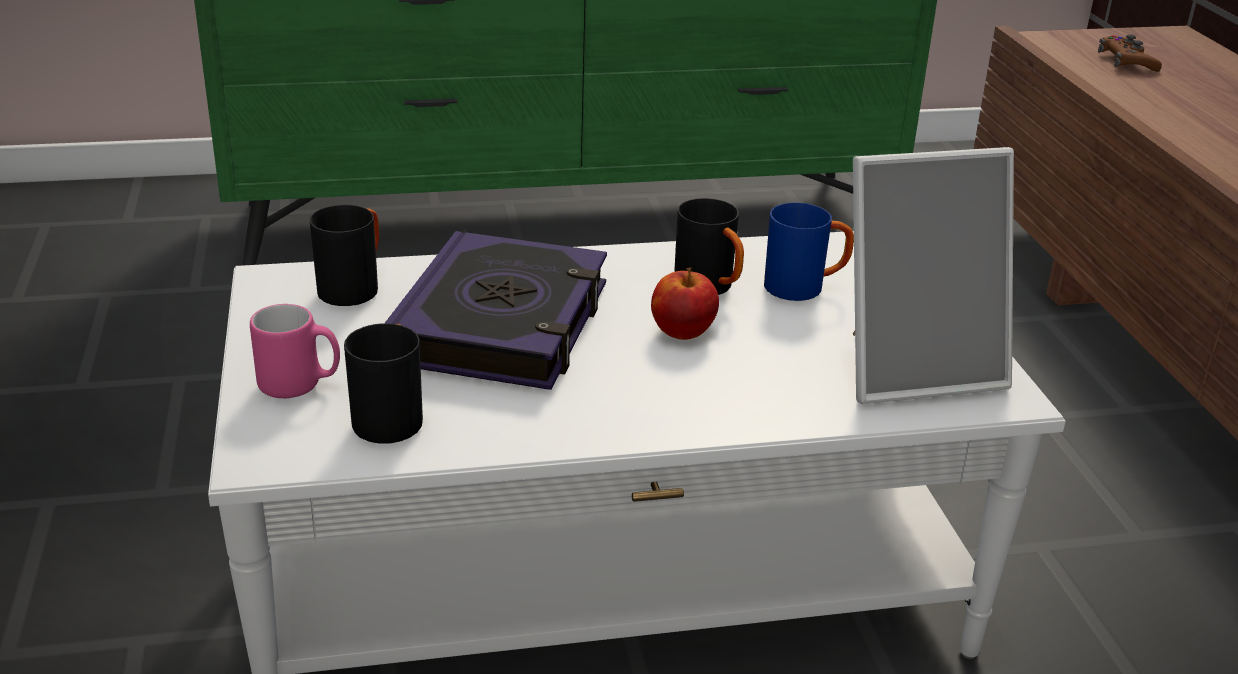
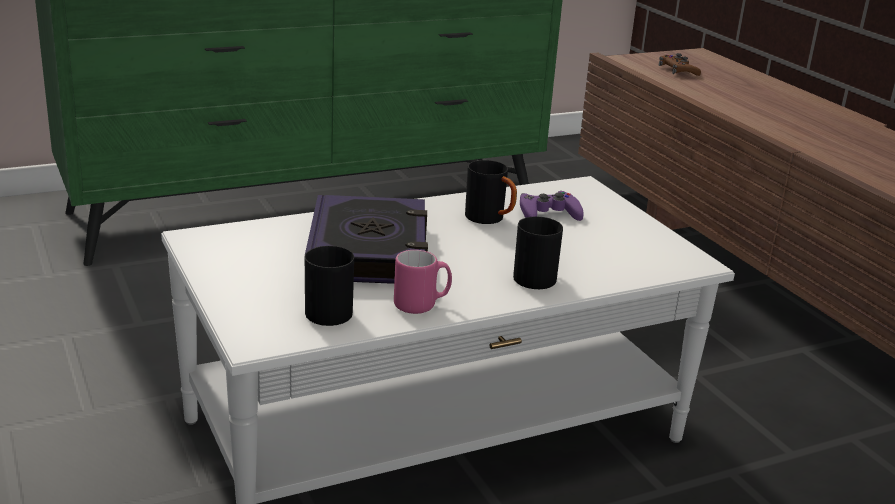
camera: 15 degrees left, 5 degrees down
pink mug [250,304,340,398] -> pink mug moved to [394,250,452,314]
black mug [309,205,379,306] -> black mug moved to [513,216,563,289]
apple [651,268,719,340] -> none
blue mug [764,202,854,301] -> purple game controller [520,191,584,221]
picture frame [853,147,1014,404] -> none

